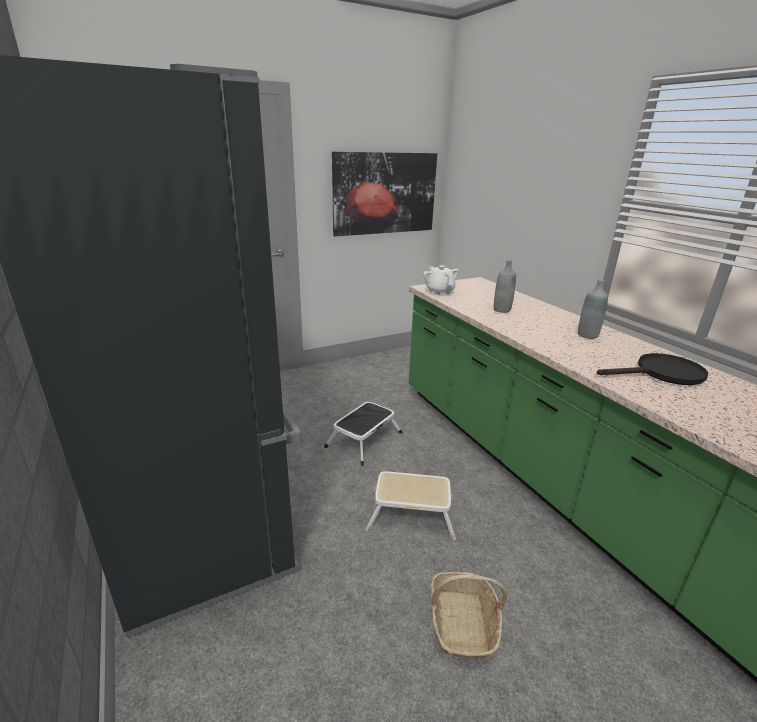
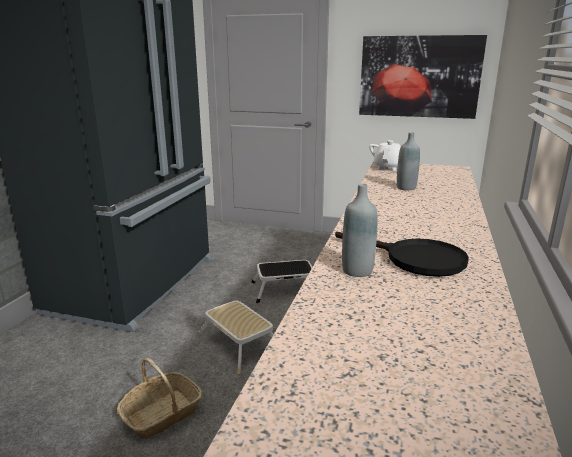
camera: 45 degrees right, 5 degrees down
grey bottle [578,279,608,339] -> grey bottle moved to [342,184,377,277]

